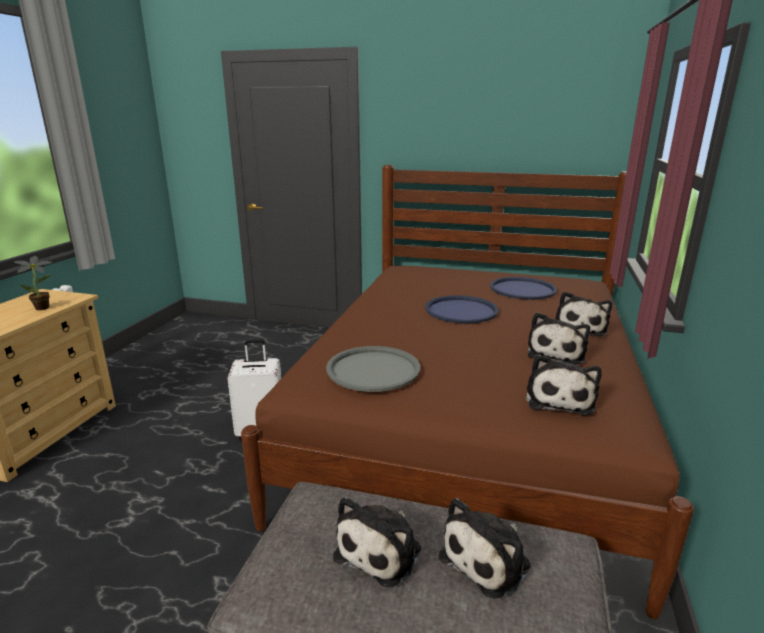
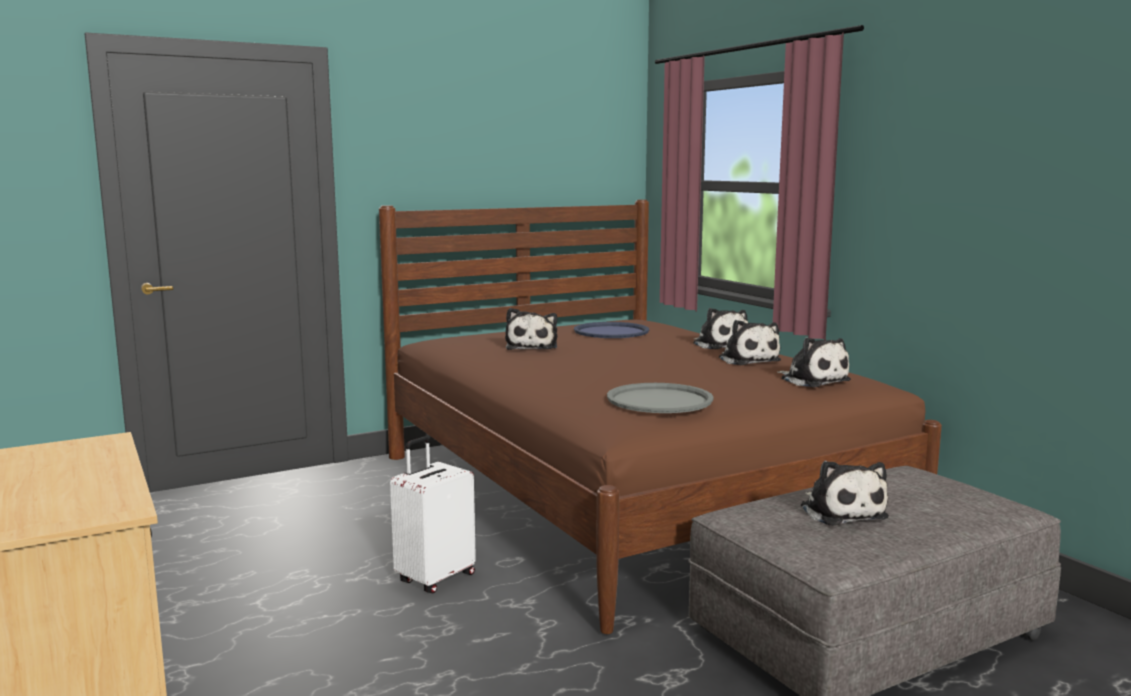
camera: 45 degrees left, 10 degrees down
potted plant [14,256,52,310] -> none
blue tray [425,295,499,323] -> none
plush toy [439,498,531,599] -> plush toy moved to [505,308,557,350]

